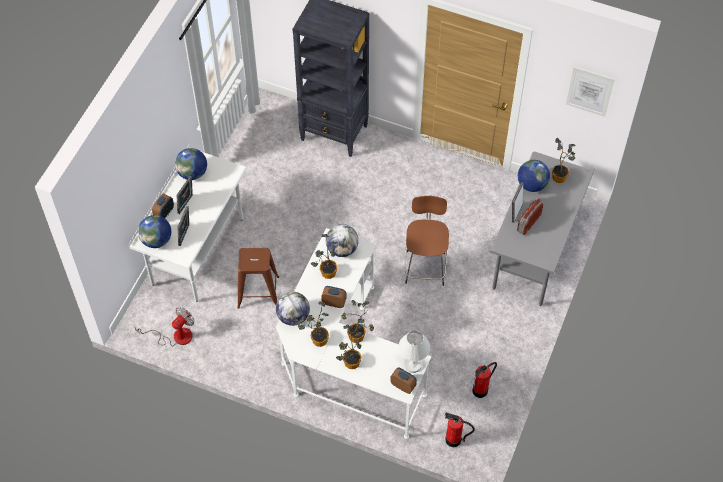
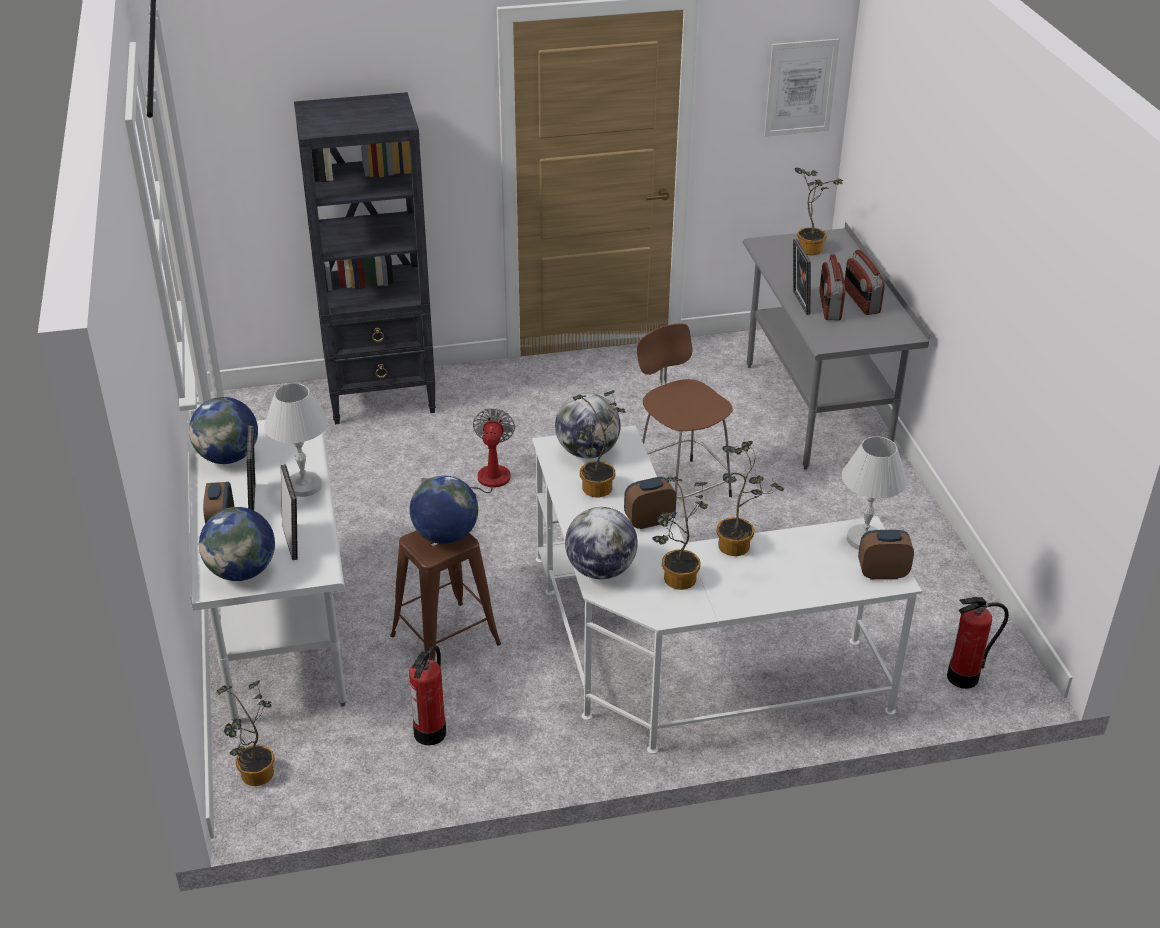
camera: 35 degrees left, 20 degrees down
fan [135,307,194,346] -> fan moved to [421,408,515,496]
potted plant [336,325,362,369] -> potted plant moved to [217,680,274,786]
fire extinguisher [472,362,497,398] -> fire extinguisher moved to [409,645,446,745]
globe [518,160,550,192] -> globe moved to [410,476,478,544]
none -> white table lamp [264,383,328,497]
none -> radio [844,250,885,315]

